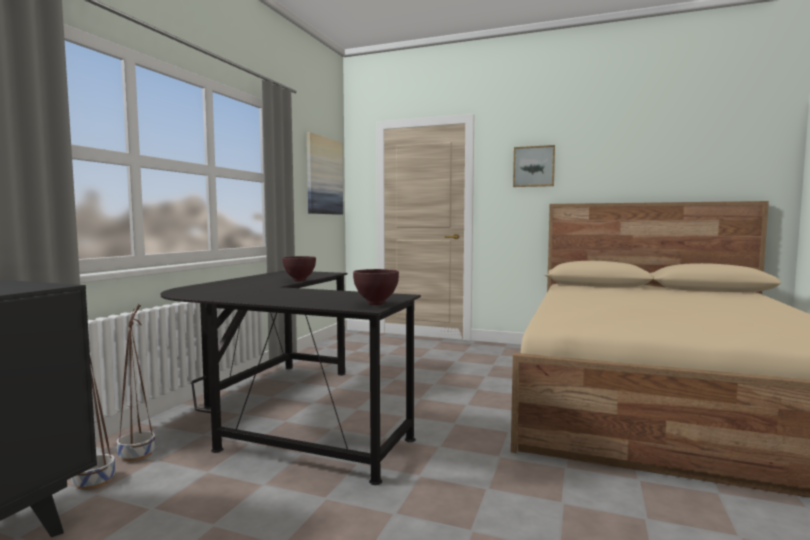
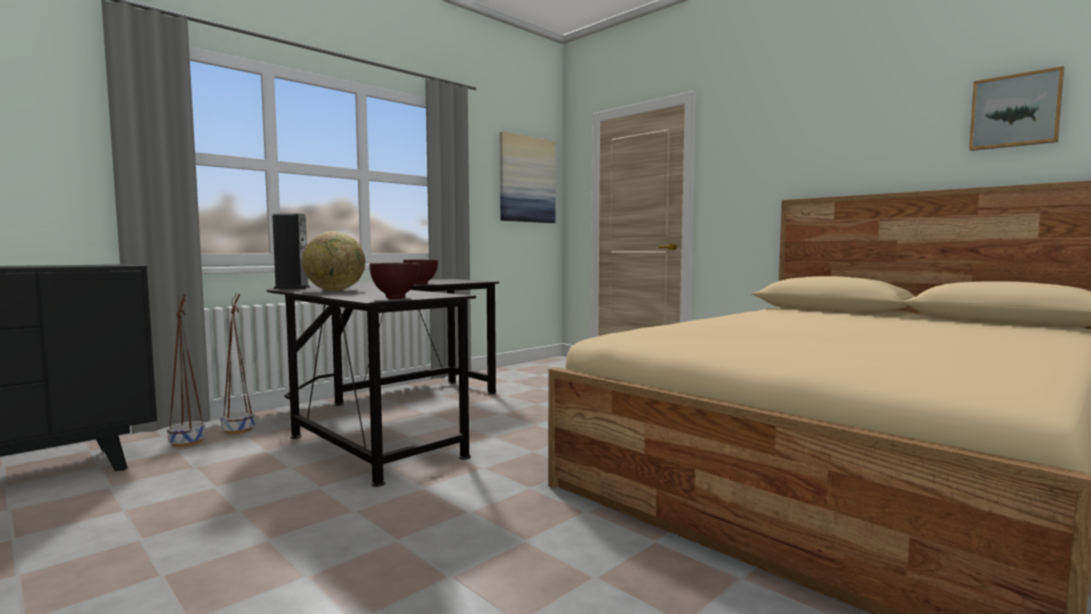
camera: 25 degrees right, 0 degrees up
picture [513,145,555,187] -> picture moved to [969,66,1064,151]
none -> speaker [272,213,311,289]
none -> globe [302,231,365,291]

